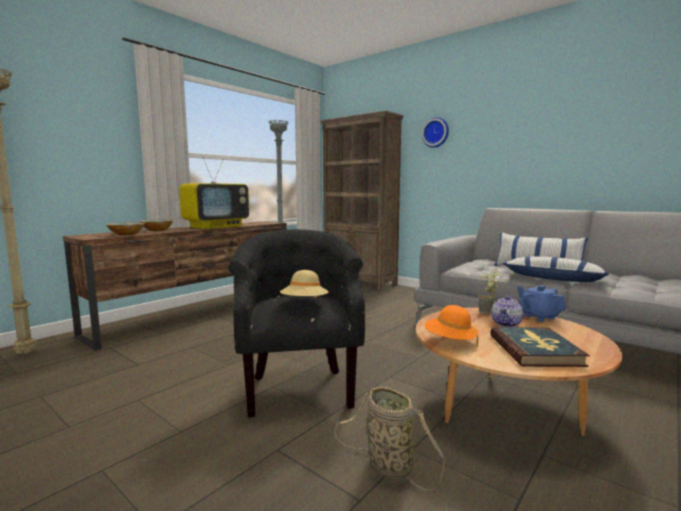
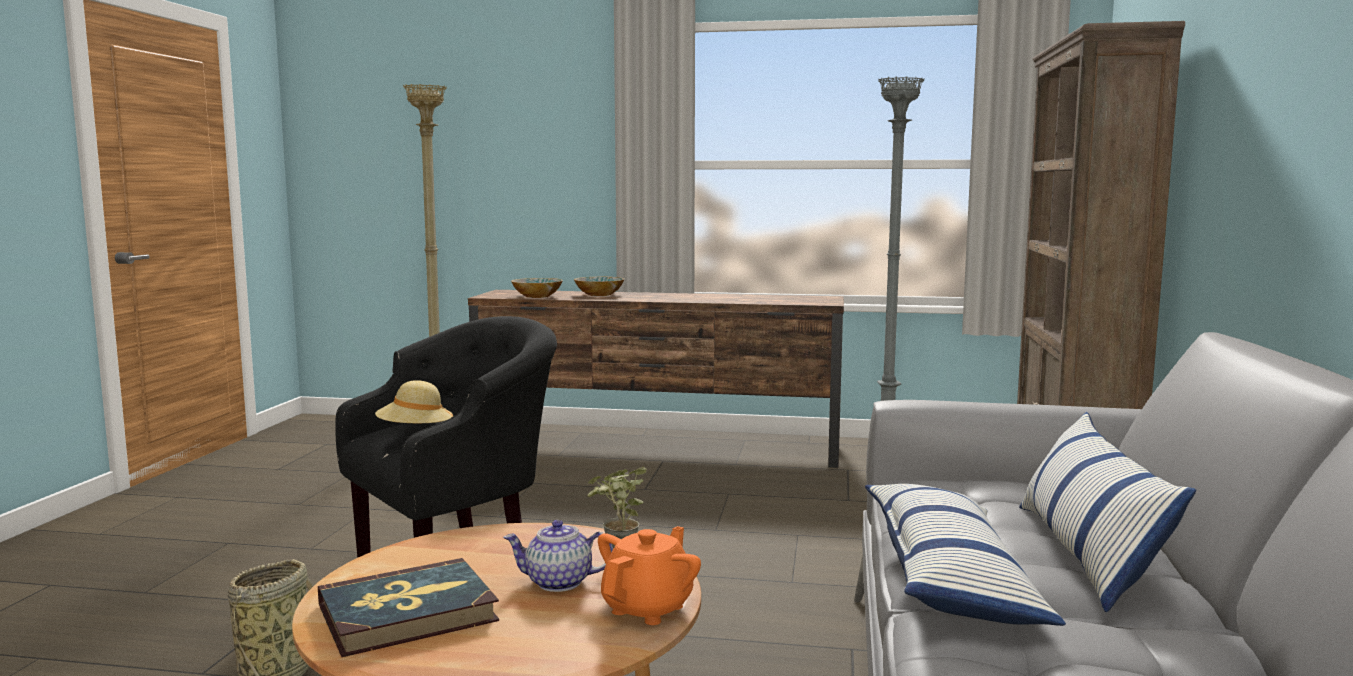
camera: 60 degrees right, 0 degrees up
television [179,157,249,229] -> none
wall clock [422,117,449,148] -> none
orange hat [424,305,479,347] -> none
blue teapot [517,285,566,322] -> orange teapot [598,526,701,625]

